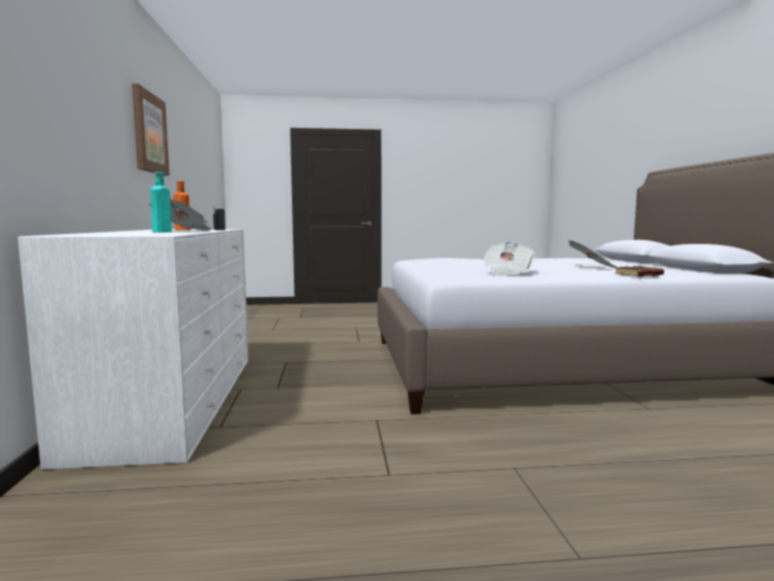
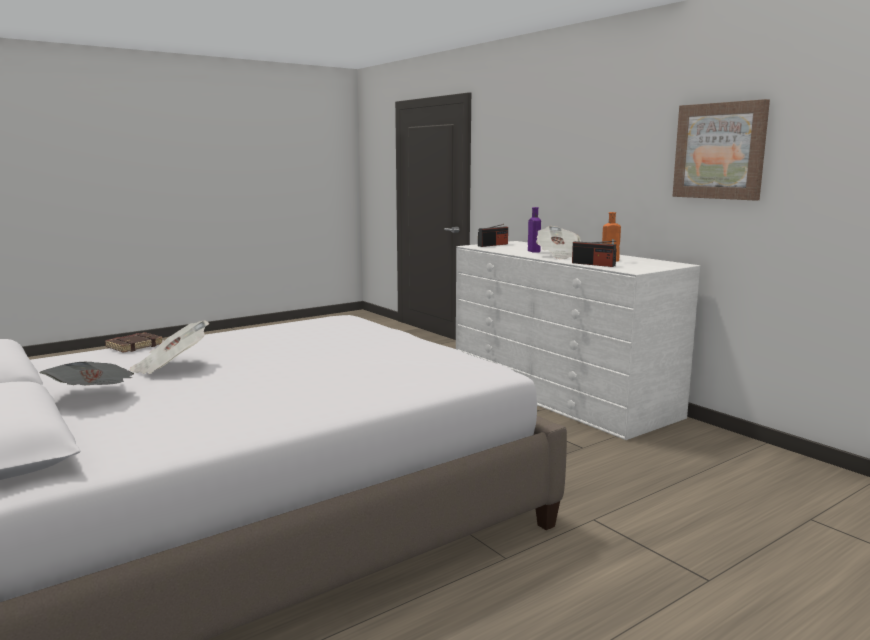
camera: 150 degrees right, 5 degrees up
turquoise bottle [150,172,172,233] -> purple bottle [528,207,541,253]
newspaper [482,242,536,276] -> newspaper moved to [39,362,134,385]
none -> radio [478,224,508,247]

